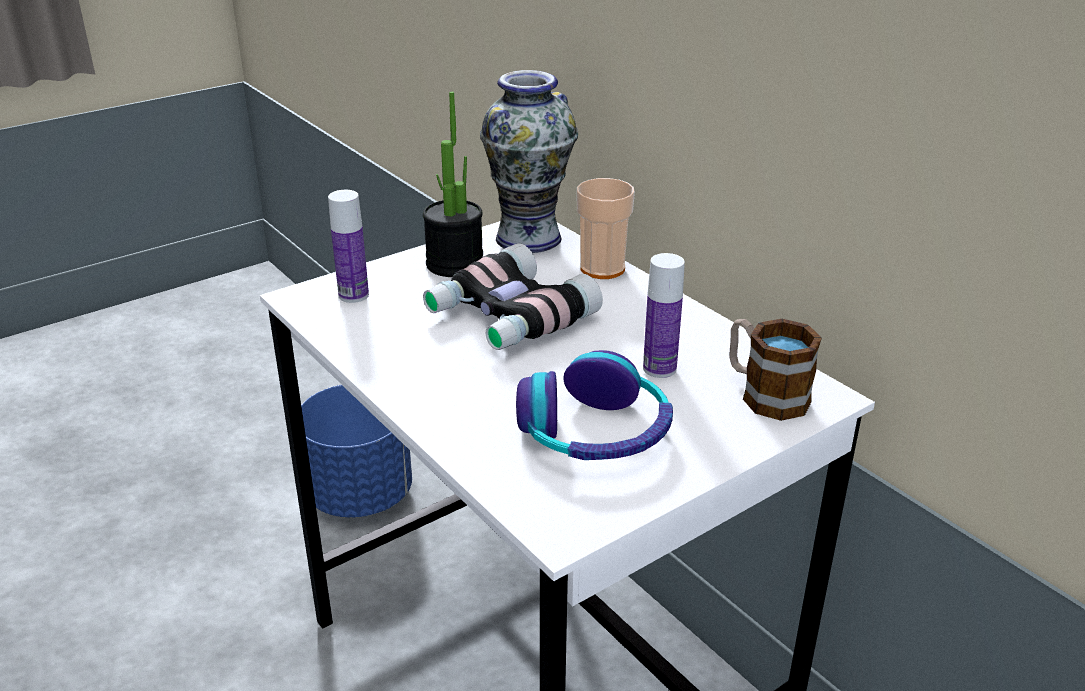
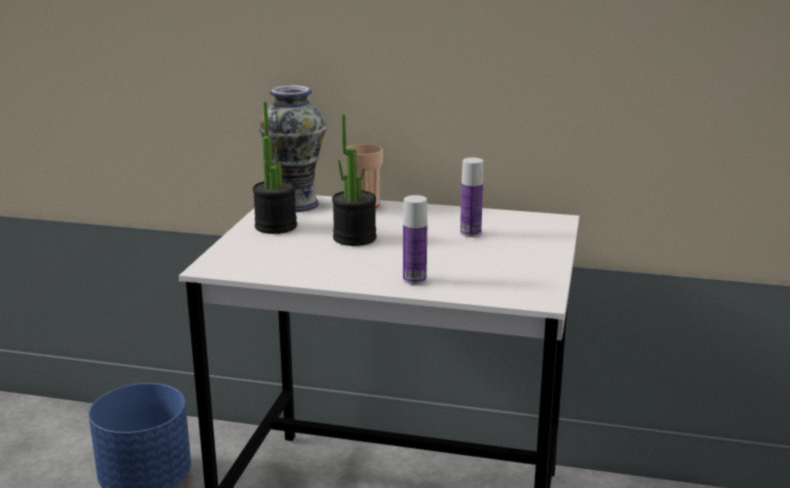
camera: 40 degrees left, 10 degrees down
bottle [328,190,369,303] -> bottle moved to [403,195,427,285]
binoculars [423,243,603,350] -> potted plant [332,114,377,246]
headphones [516,350,673,460] -> none
mug [729,319,822,421] -> none

